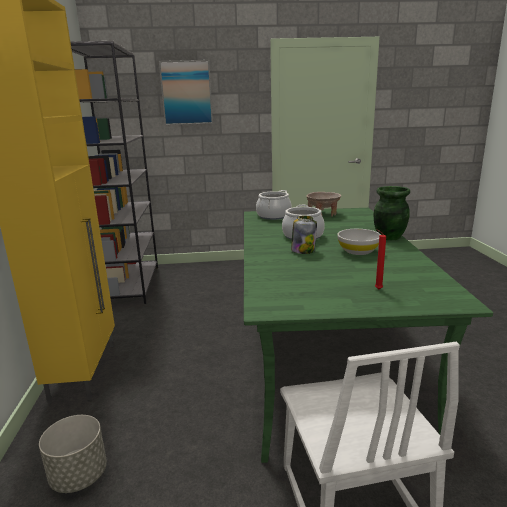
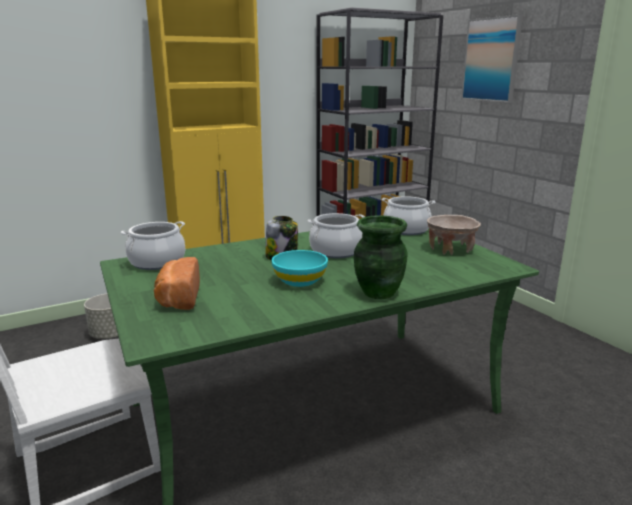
camera: 65 degrees right, 0 degrees up
white bowl [337,229,381,255] -> turquoise bowl [272,250,328,287]
red candle [375,229,386,289] -> bread [154,257,200,310]
none -> cooking pot [121,221,185,270]

